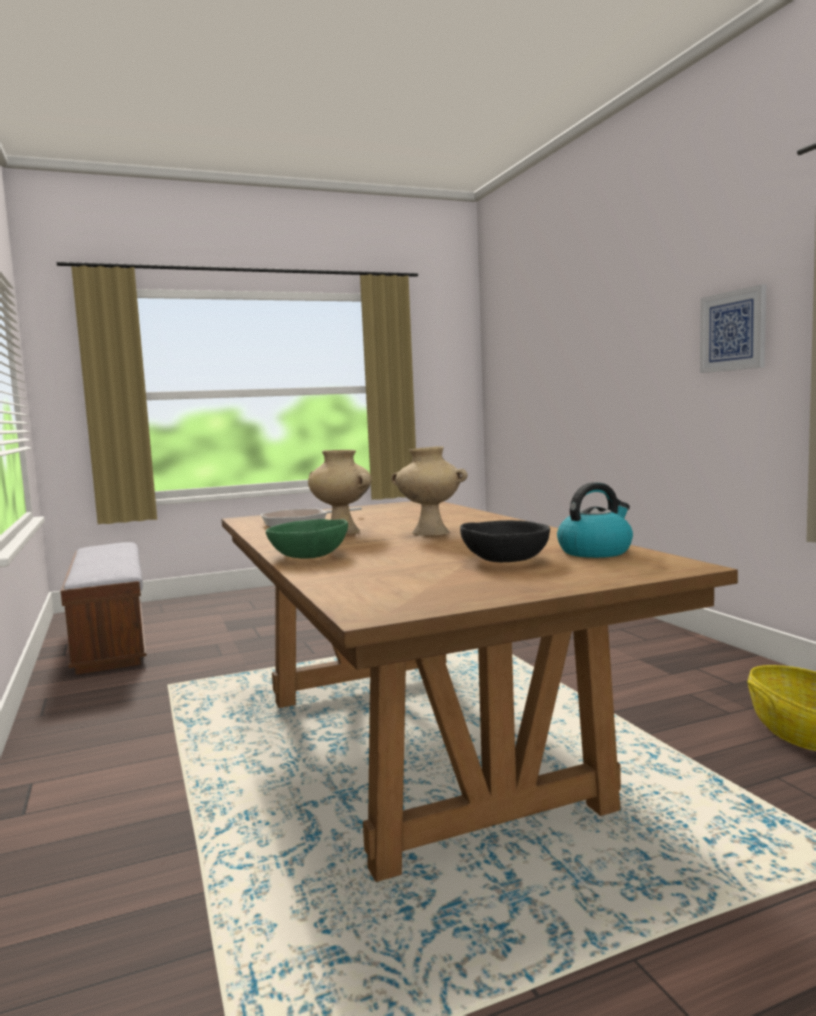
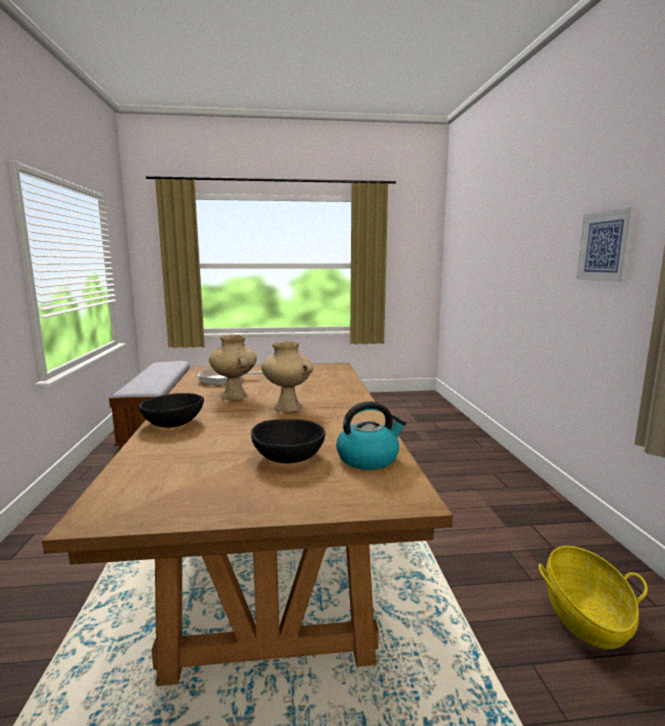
camera: 15 degrees right, 5 degrees up
green bowl [266,519,348,559] -> black bowl [139,393,204,428]

